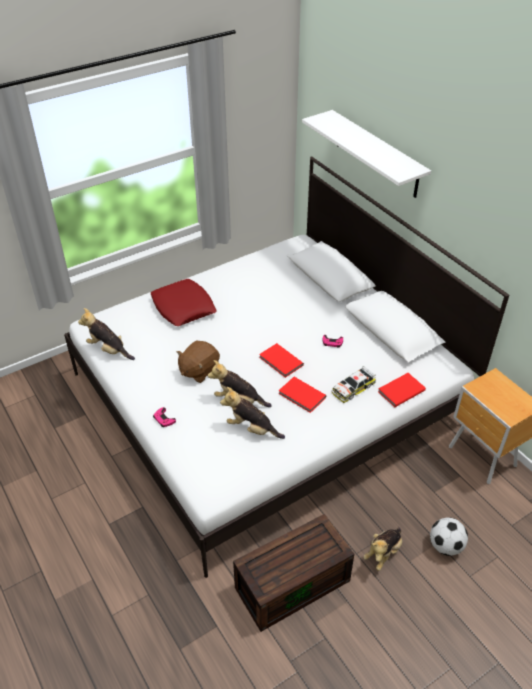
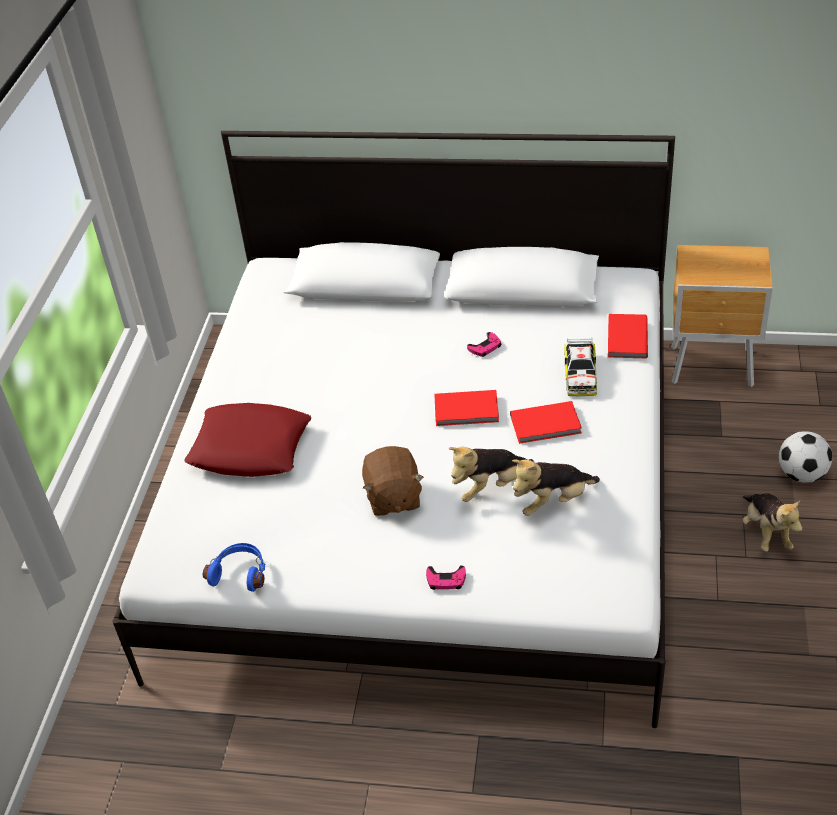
camera: 45 degrees left, 0 degrees up
plush toy [78,308,135,360] -> blue headphones [203,543,265,592]
brown storage box [233,514,354,632] -> none
white shelf [302,110,431,198] -> none

